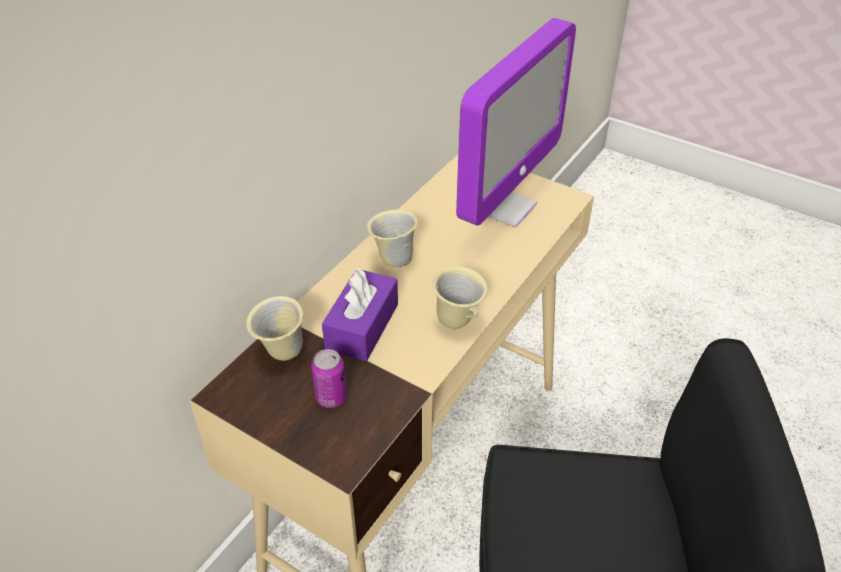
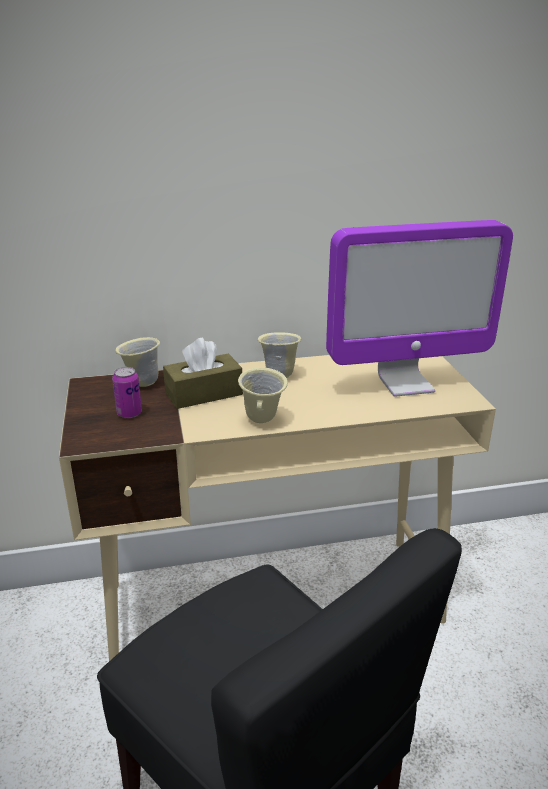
camera: 45 degrees right, 15 degrees down
purple tissue box [322,268,398,361] -> brown tissue box [163,338,243,409]

